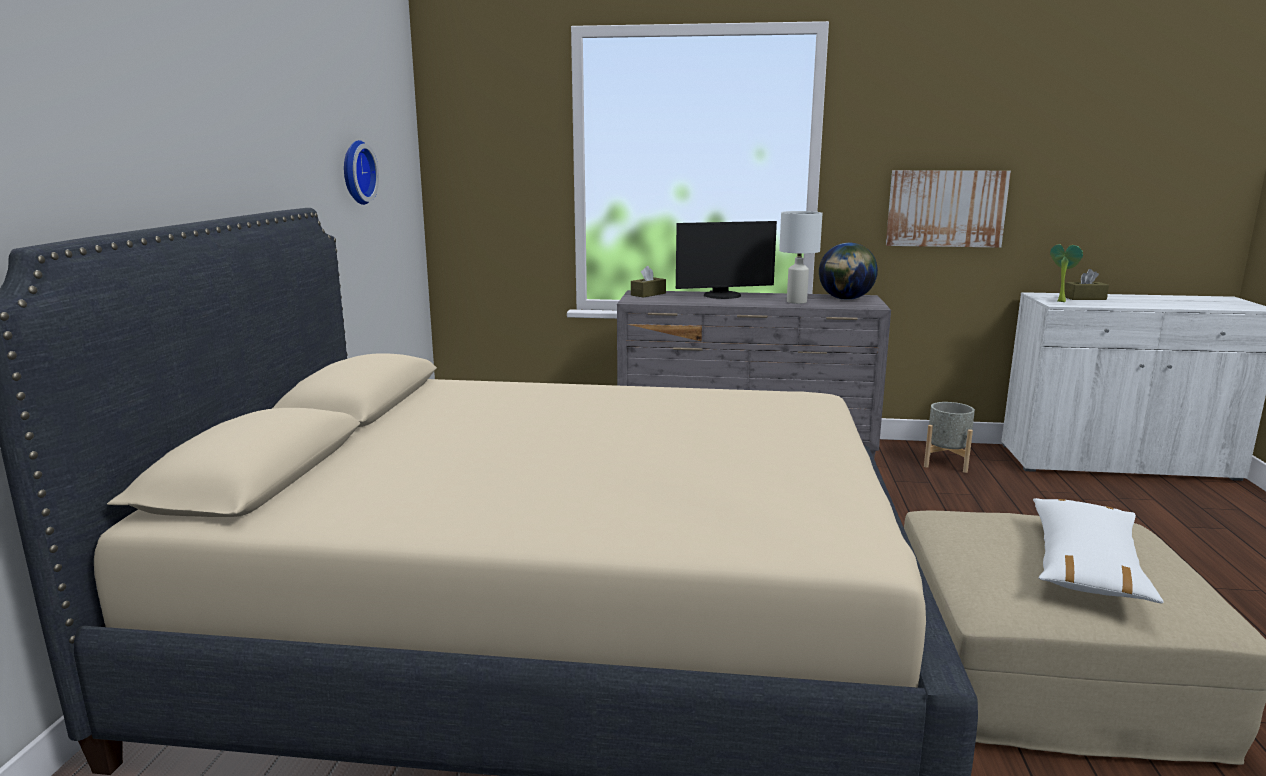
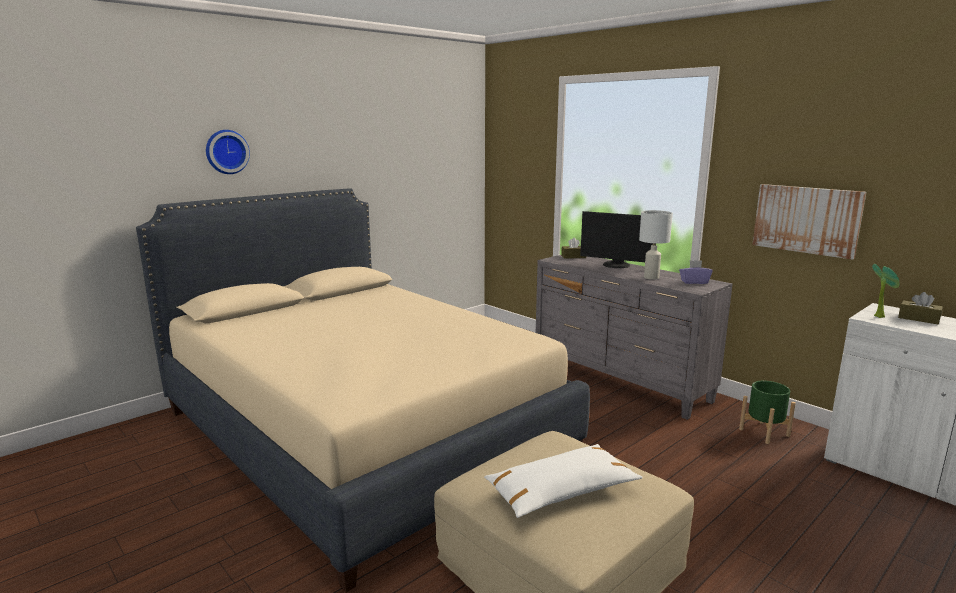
camera: 40 degrees right, 0 degrees up
wall clock [344,140,379,205] -> wall clock moved to [206,130,250,174]
globe [819,243,878,300] -> purple tissue box [679,260,713,284]
grey planter [924,402,975,473] -> green planter [739,381,796,444]

